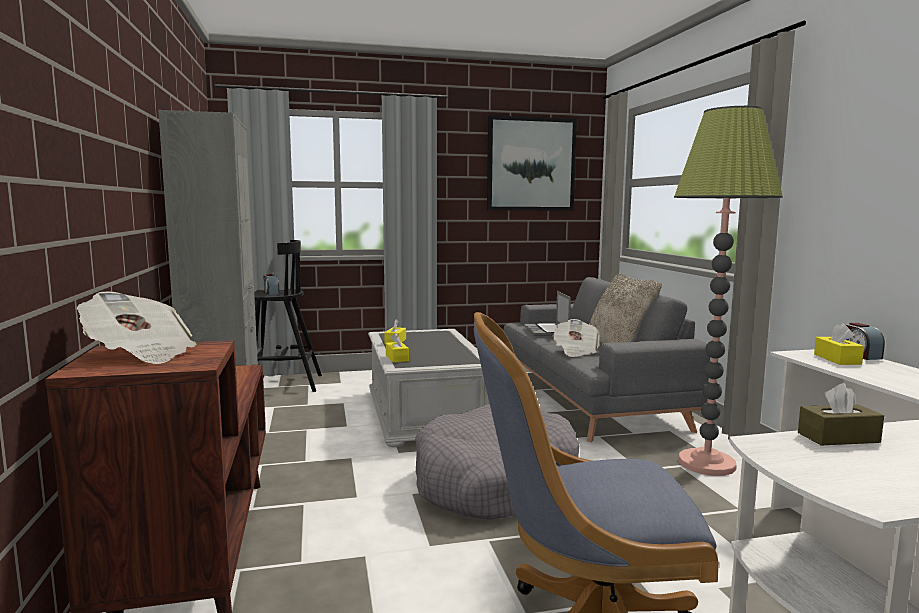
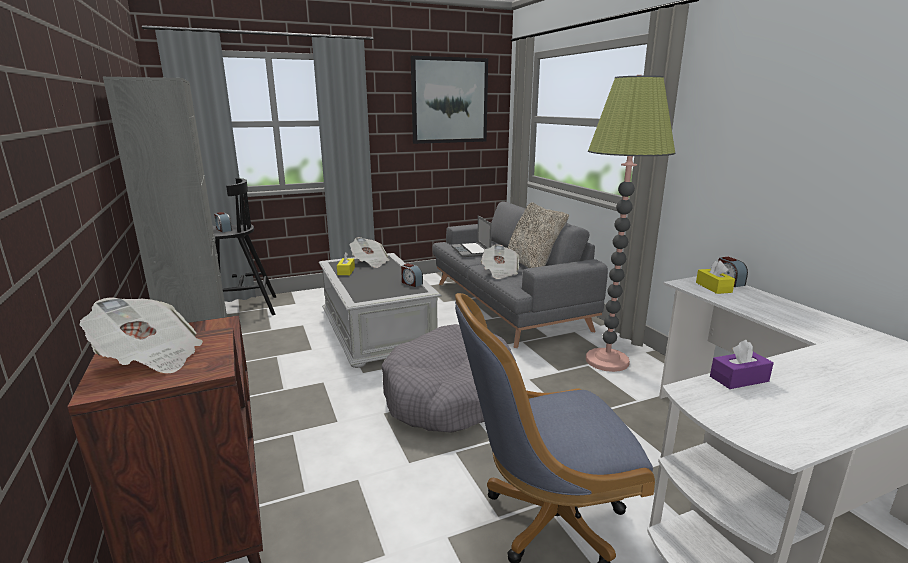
camera: 10 degrees left, 10 degrees up
yellow tissue box [386,333,409,363] -> none
brown tissue box [798,383,884,446] -> purple tissue box [710,340,774,389]
none -> newspaper [350,237,390,268]
none -> alarm clock [401,263,423,287]

